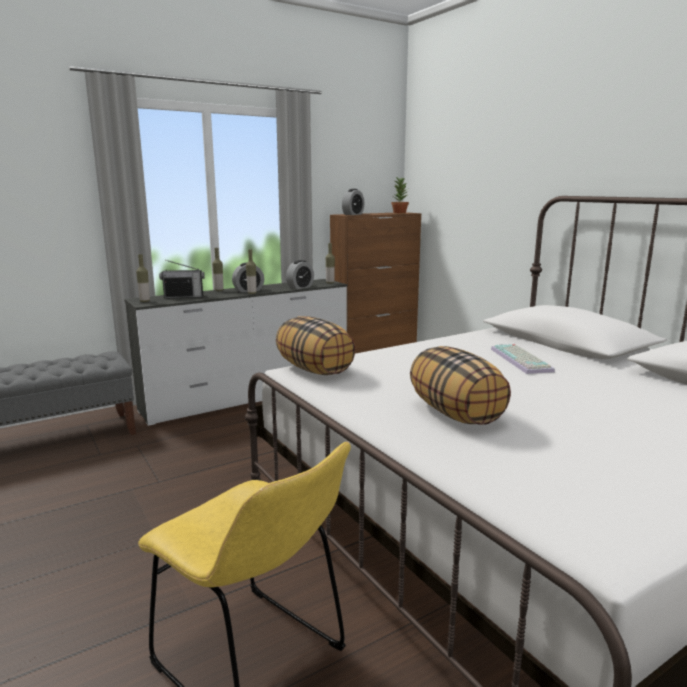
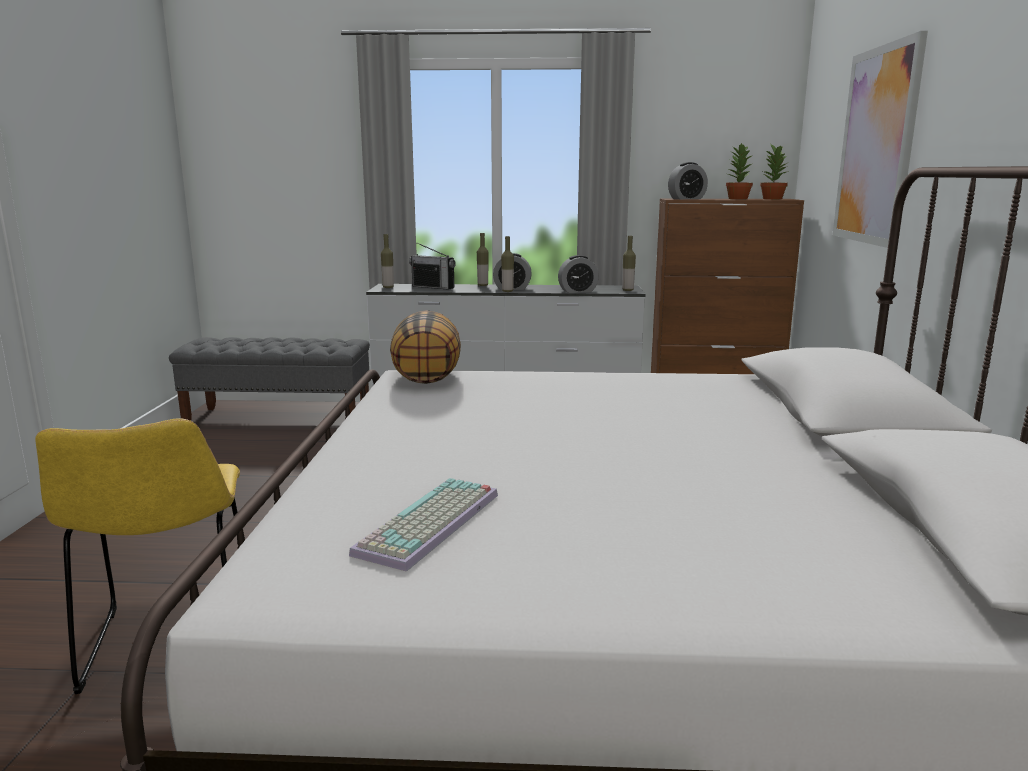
camera: 35 degrees right, 0 degrees up
pillow [410,346,511,425] -> none
keyboard [491,344,555,374] -> keyboard moved to [349,478,498,572]
none -> potted plant [726,143,753,199]
none -> picture [833,31,928,249]

